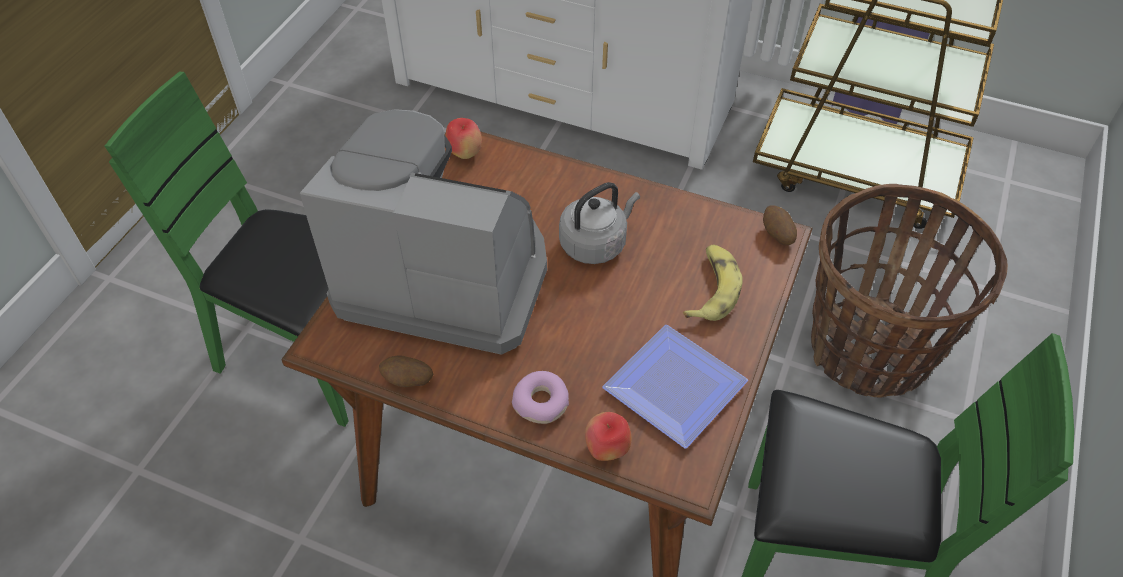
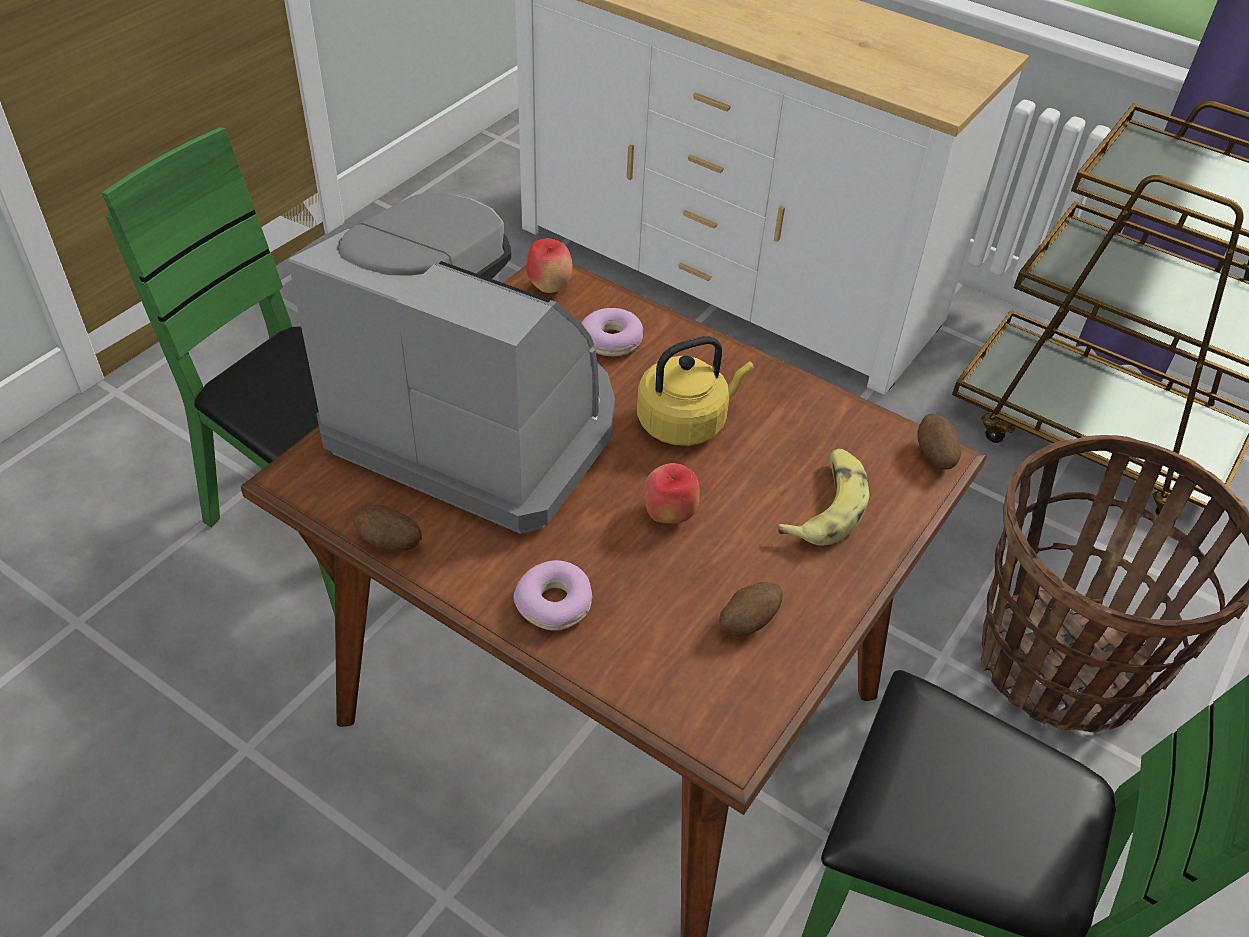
camera: 10 degrees right, 5 degrees down
grey kettle [559,182,640,264] -> yellow kettle [637,336,754,446]
apple [585,412,631,461] -> apple moved to [644,463,700,524]
plate [602,325,748,448] -> potato [719,582,783,636]
none -> donut [581,308,643,356]

